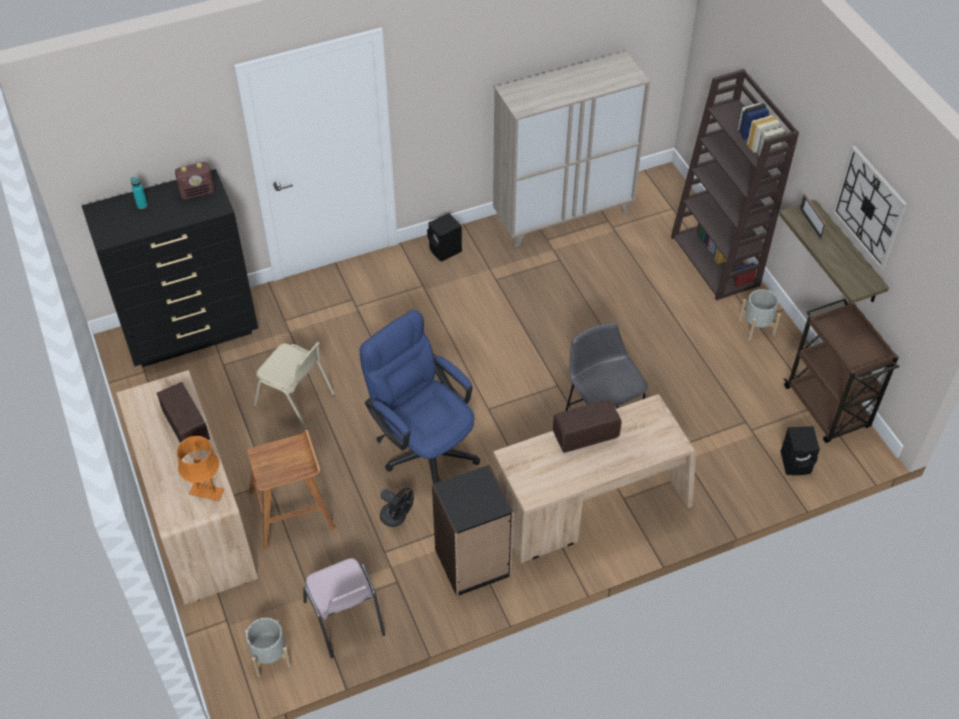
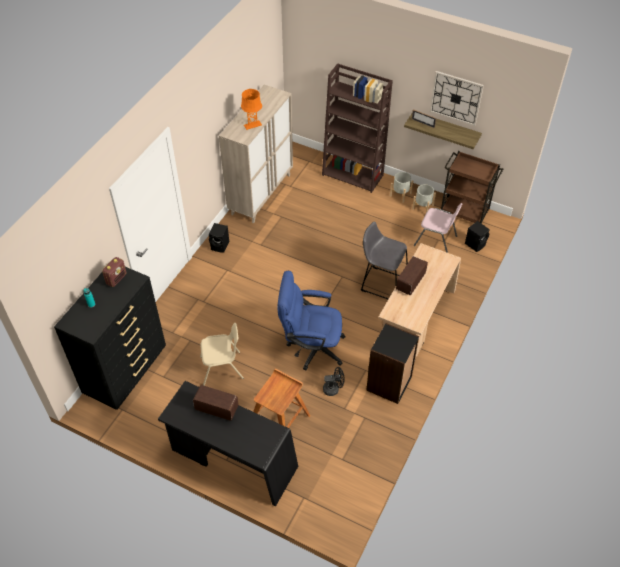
camera: 40 degrees left, 0 degrees up
beige desk [116,370,258,605] -> black desk [158,381,298,507]
orange table lamp [177,436,224,501] -> orange table lamp moved to [241,89,262,130]
grey planter [245,618,291,677] -> grey planter moved to [412,184,436,213]
pink chair [303,558,385,658] -> pink chair moved to [414,203,463,253]

